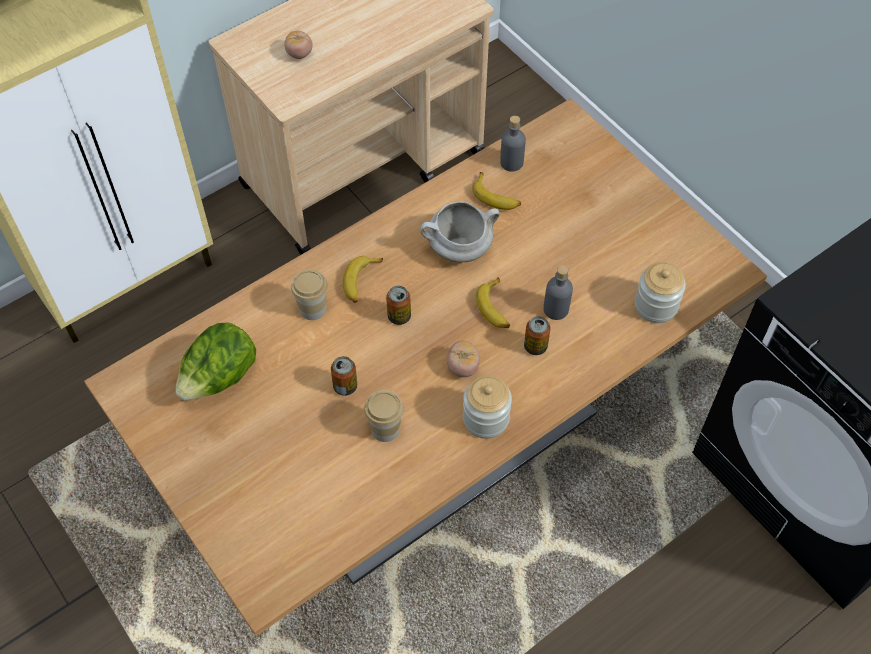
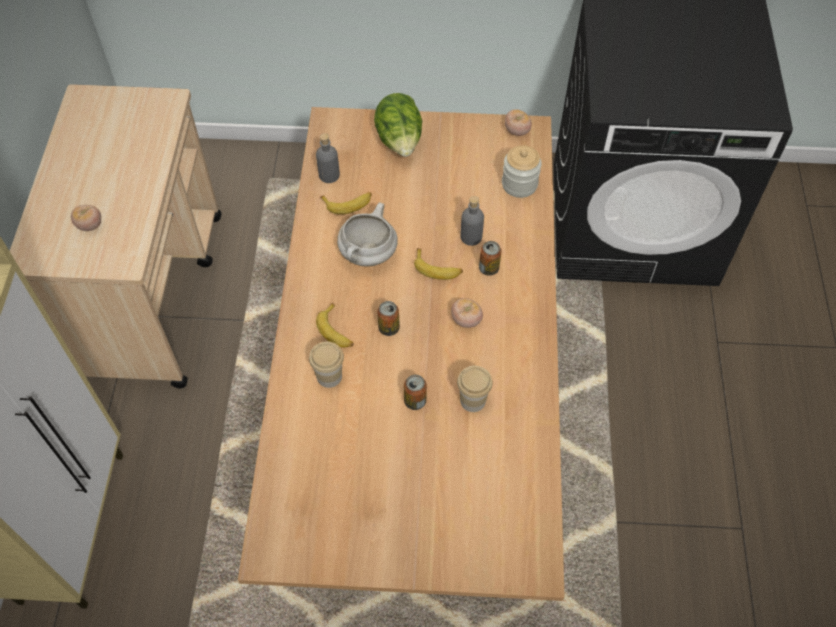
camera: 50 degrees left, 0 degrees up
lettuce [175,322,256,401] -> lettuce moved to [374,93,422,157]
jar [463,375,512,439] -> none
none -> tomato [505,109,532,136]

